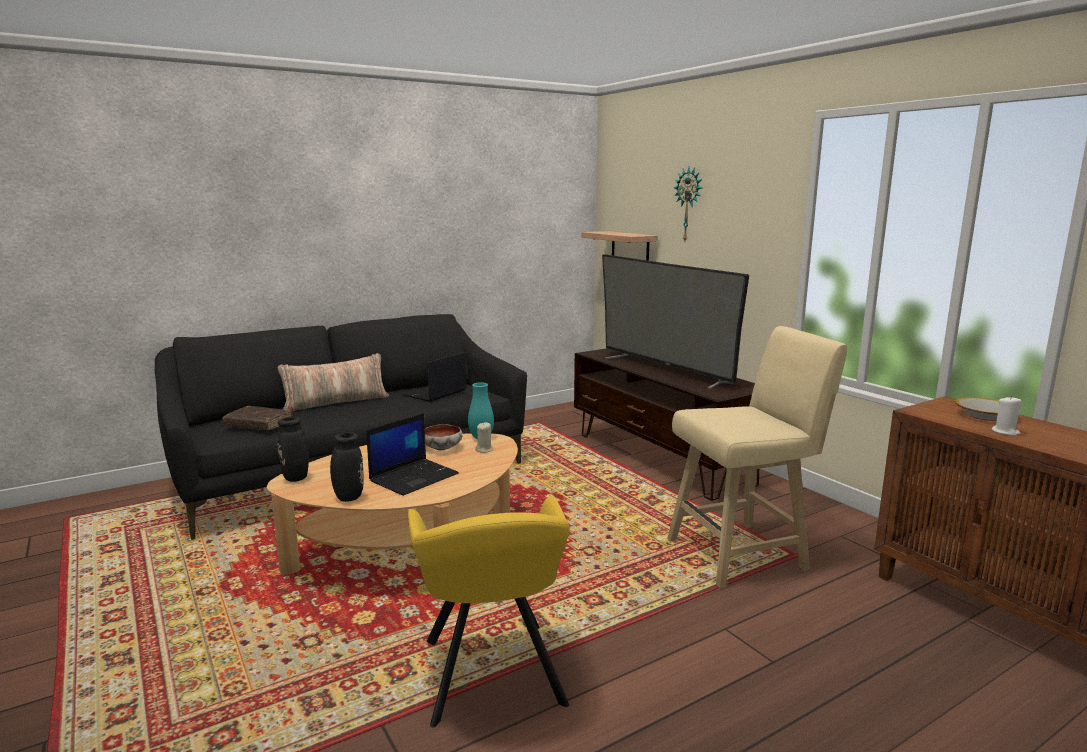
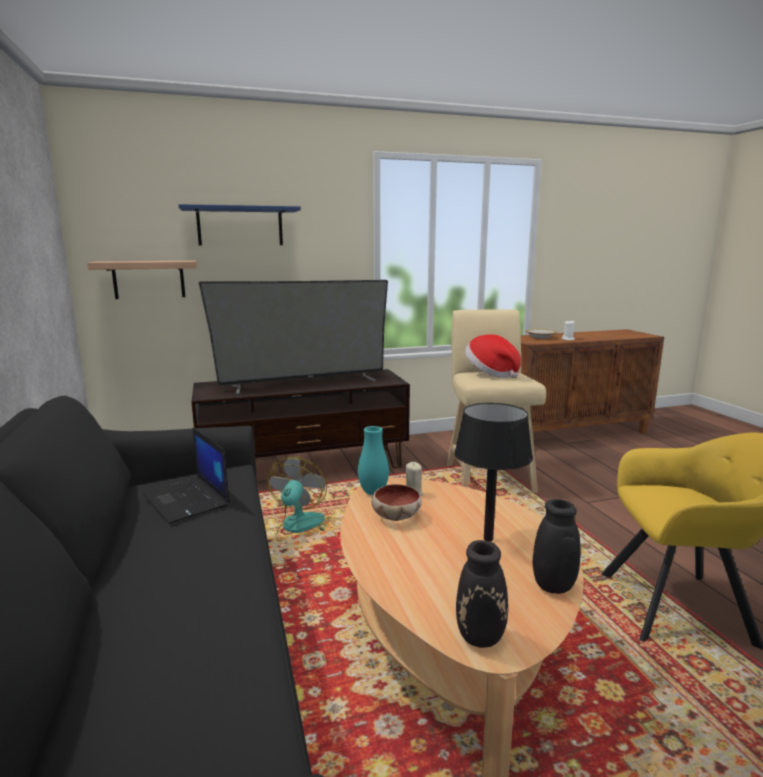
camera: 75 degrees left, 0 degrees up
brown book [222,406,291,430] -> none
pillow [278,353,389,411] -> none
laptop [366,413,459,496] -> black table lamp [454,403,533,541]
wall clock [674,167,702,241] -> blue shelf [179,204,301,245]
none -> fan [267,457,327,544]
none -> hat [465,334,521,378]

